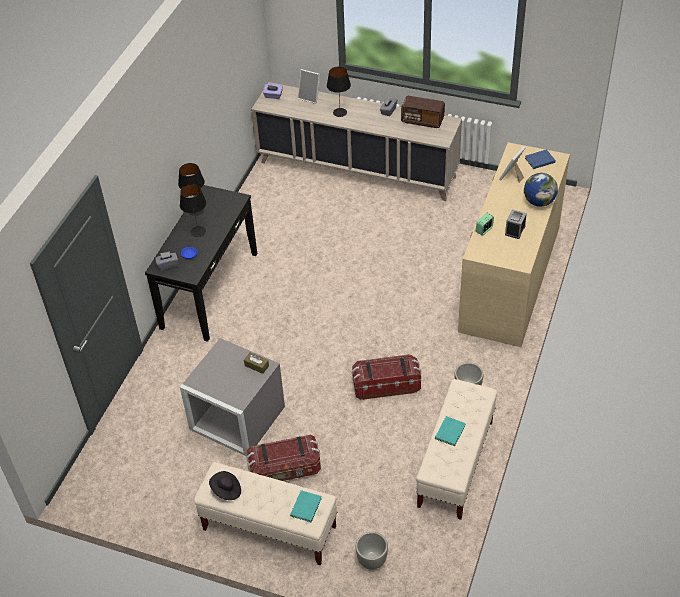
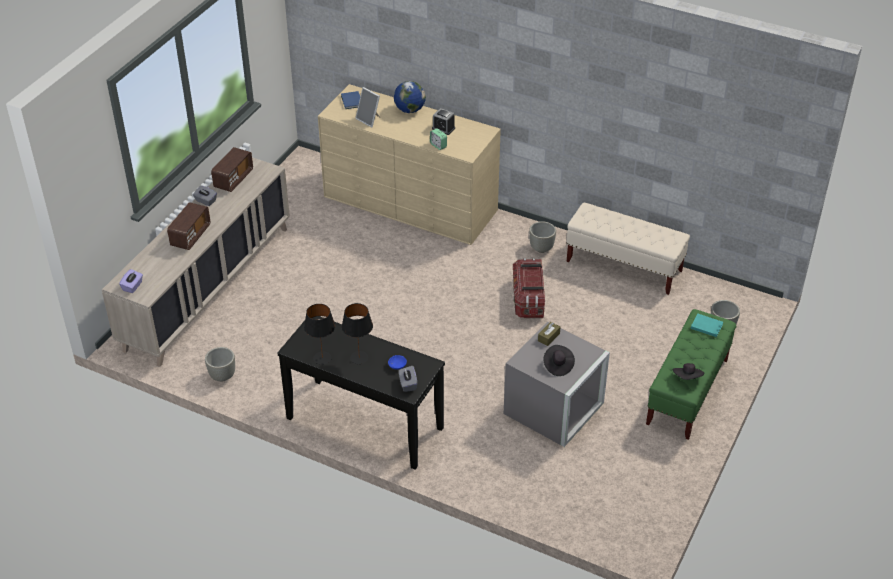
camera: 85 degrees left, 5 degrees down
beige bench [194,462,337,565] -> green bench [646,309,736,440]
storage box [247,435,321,481] -> none
picture frame [298,69,320,104] -> none
black table lamp [327,67,351,117] -> radio [167,202,210,250]
turquoise book [435,416,466,446] -> none
none -> grey planter [205,347,235,381]
none -> black hat [543,345,575,376]

